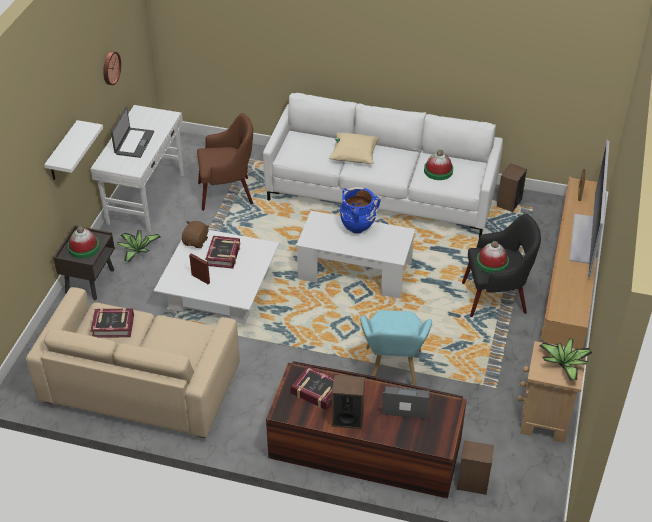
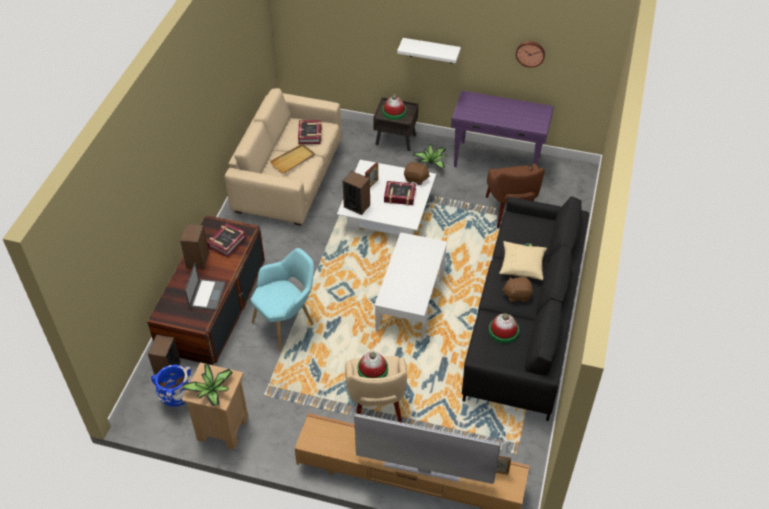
camera: 90 degrees right, 5 degrees up
white console table [91,105,184,233] -> purple console table [451,91,554,167]
laptop [111,107,154,158] -> none
white sofa [263,93,503,237] -> black sofa [462,196,589,421]
blue vase [340,187,381,234] -> blue vase moved to [151,365,192,407]
turquoise armchair [360,310,432,386] -> turquoise armchair turned 135 degrees clockwise [250,248,314,351]
black armchair [462,214,541,317] -> beige armchair [345,356,407,423]
speaker [497,163,527,212] -> speaker moved to [343,171,370,215]
none -> beige tray [270,144,315,173]
none -> brown plush toy [502,276,533,302]

